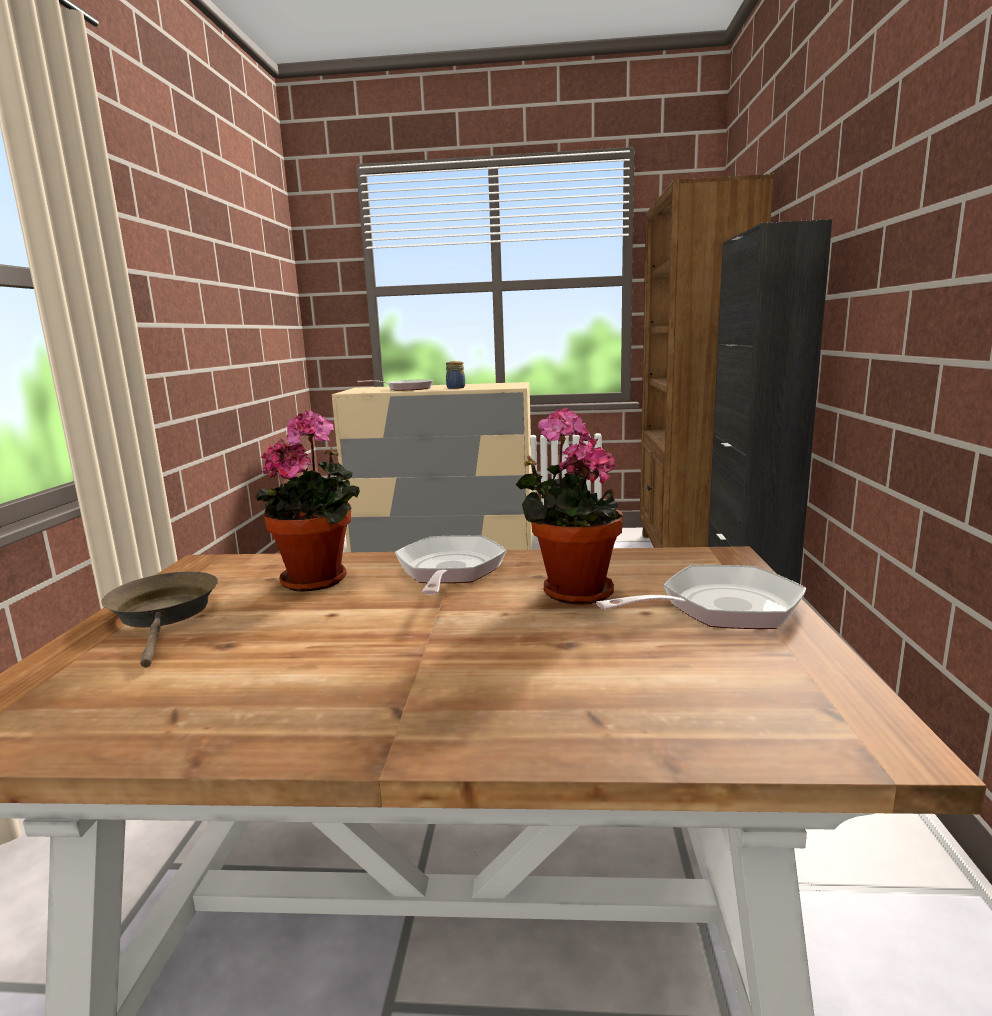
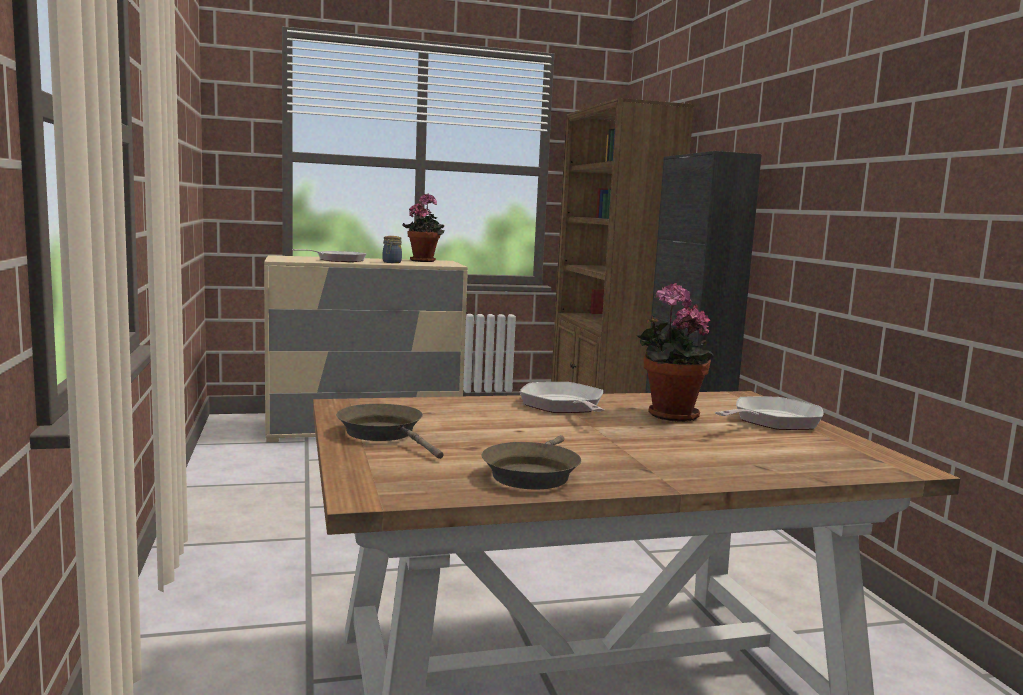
camera: 20 degrees left, 5 degrees down
potted plant [256,410,360,592] -> potted plant moved to [402,194,444,262]
none -> brown frying pan [482,435,581,489]

